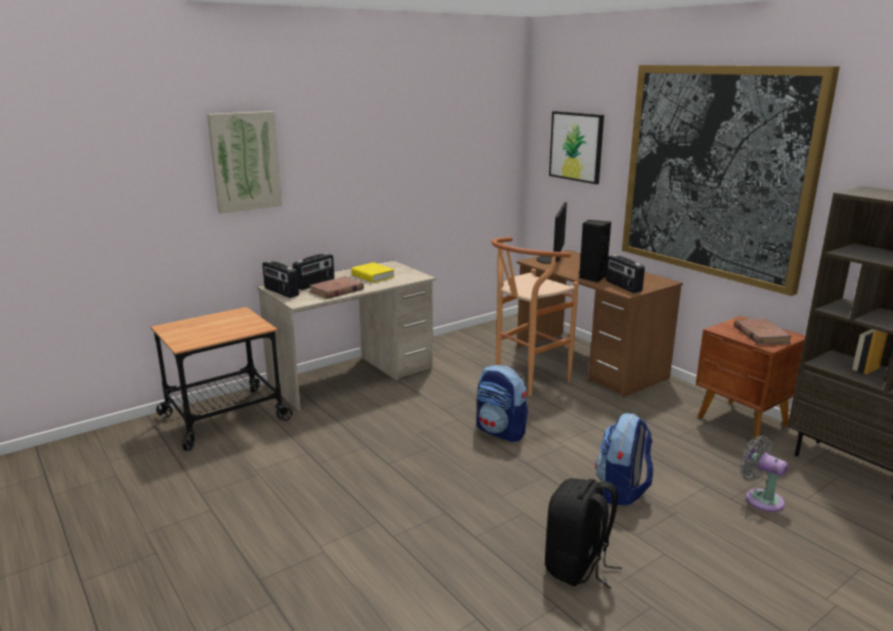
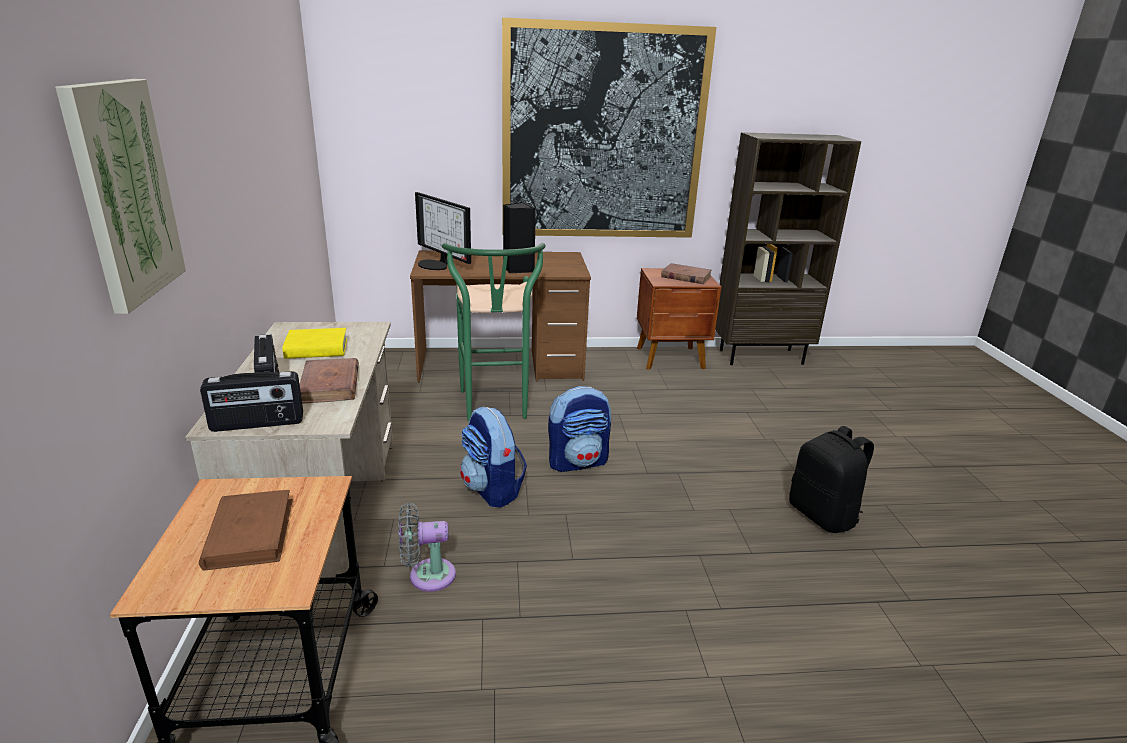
camera: 60 degrees left, 5 degrees up
brown stool [491,237,579,396] -> green stool [442,243,546,421]
picture [549,111,604,184] -> none
backpack [595,413,653,506] -> backpack moved to [460,407,527,508]
radio [606,255,645,293] -> none
grey fan [740,435,788,512] -> grey fan moved to [398,503,456,592]
none -> brown book [199,490,293,571]

